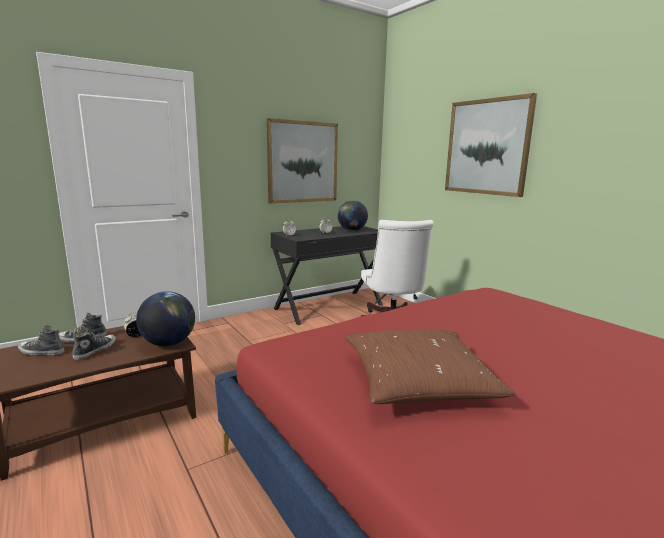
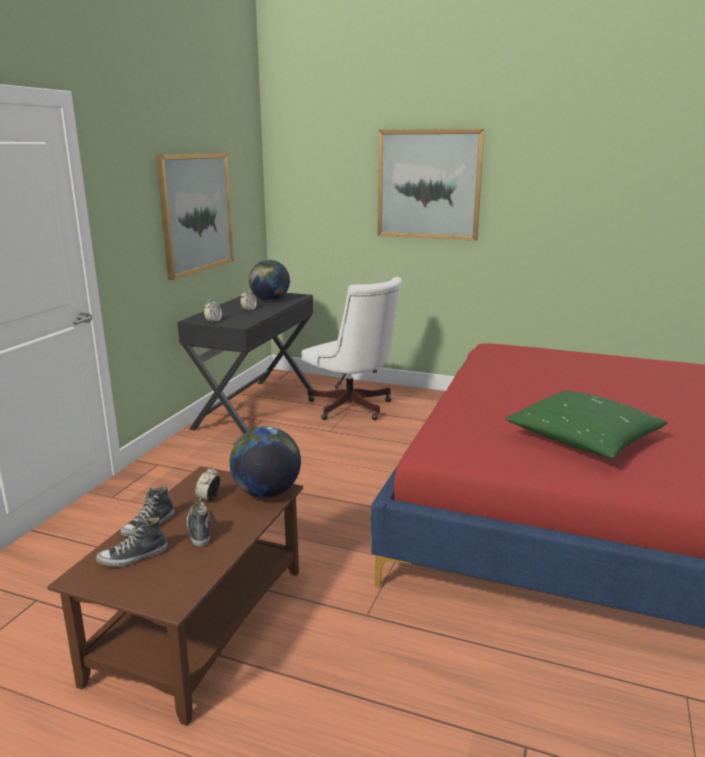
camera: 35 degrees left, 5 degrees up
brown pillow [345,329,516,404] -> green pillow [506,391,667,458]

